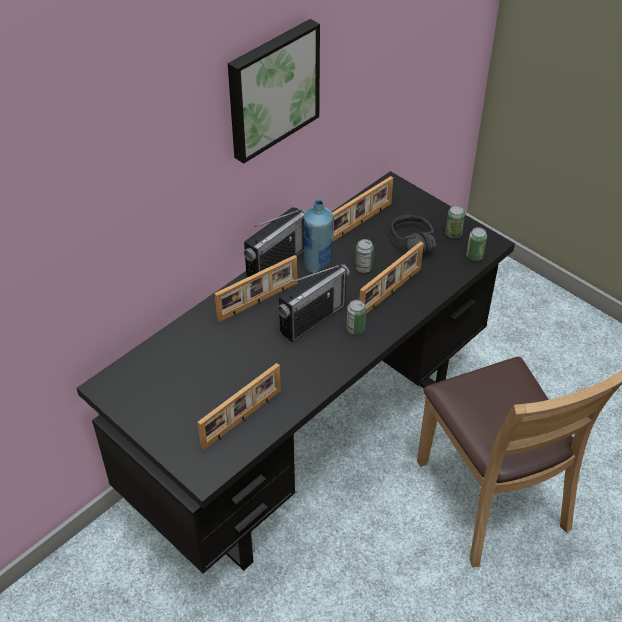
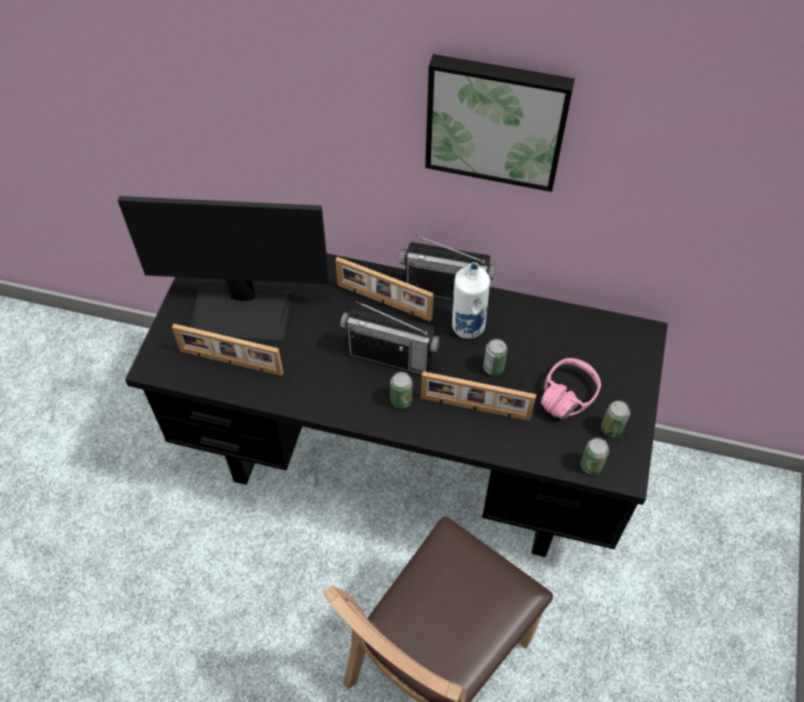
camera: 60 degrees right, 10 degrees up
blue bottle [304,200,333,273] -> white bottle [452,262,490,339]
picture frame [332,176,393,241] -> none
black headphones [390,214,436,255] -> pink headphones [540,358,601,419]
none -> monitor [118,196,329,340]

